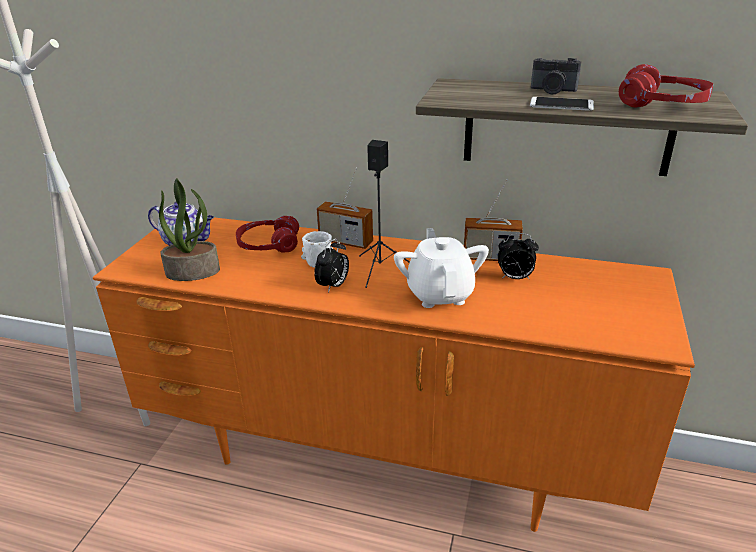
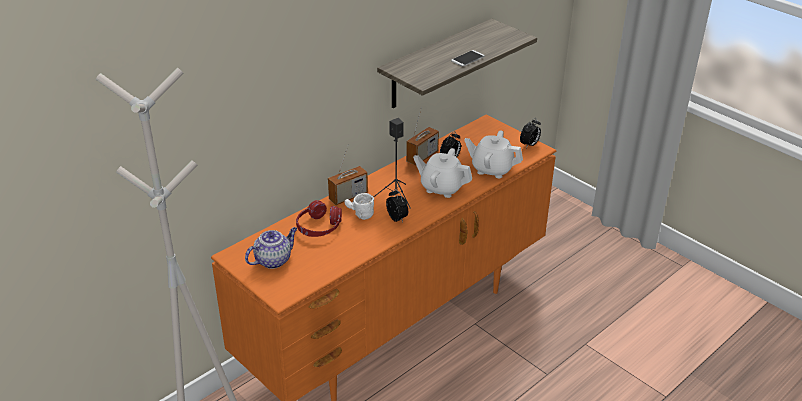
camera: 60 degrees left, 5 degrees up
potted plant [159,178,220,281] -> none
camera [531,58,581,94] -> none
red headphones [619,64,713,107] -> none
none -> white teapot [464,130,523,178]
none -> alarm clock [520,118,541,148]

